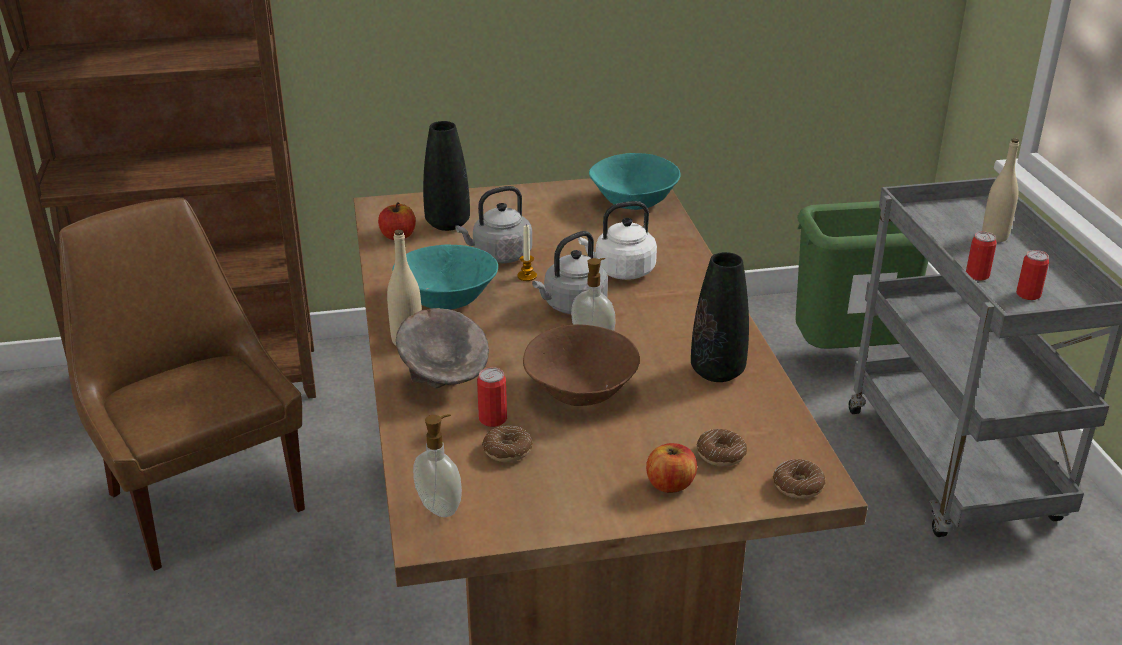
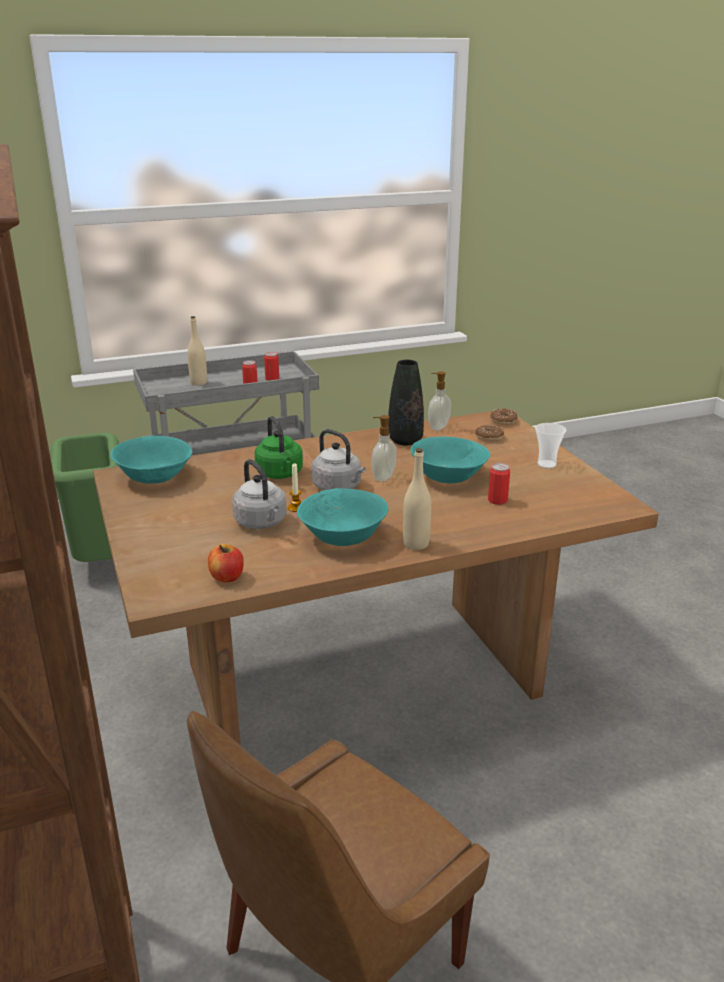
camera: 100 degrees left, 5 degrees down
grey bowl [396,308,489,388] -> none
soap dispenser [413,414,462,517] -> soap dispenser moved to [428,371,451,430]
black vase [423,121,470,231] -> none
donut [482,426,533,462] -> none
brown bowl [523,324,640,406] -> turquoise bowl [411,437,490,483]
white kettle [578,201,657,280] -> green kettle [254,416,303,479]
apple [646,443,697,493] -> none
none -> cup [535,423,567,469]

